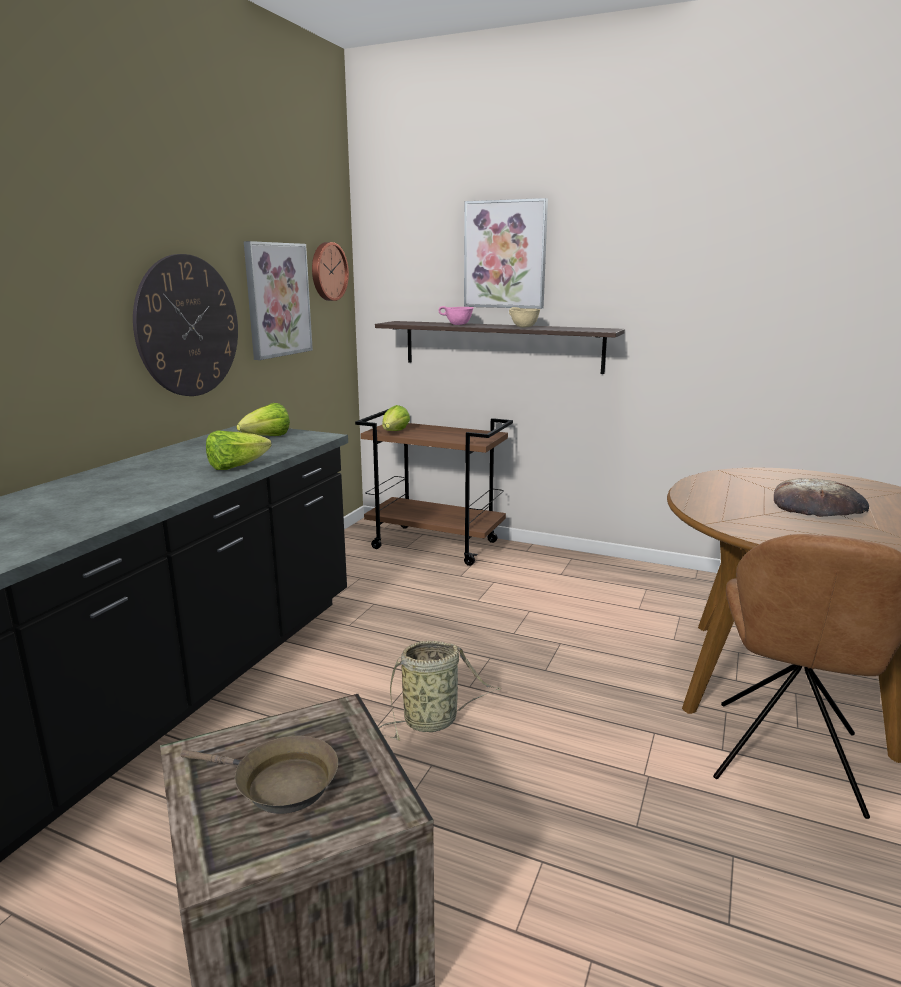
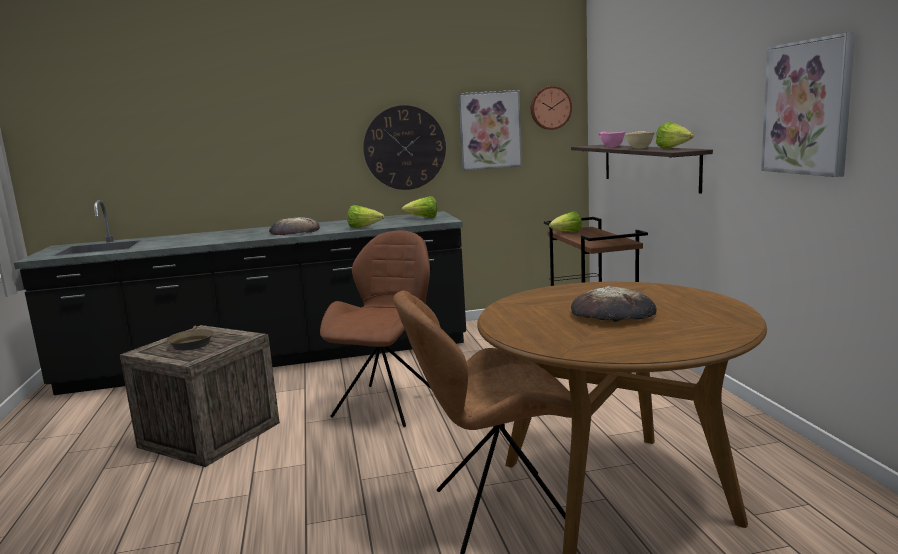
camera: 55 degrees right, 5 degrees down
basket [379,641,502,740] -> brown chair [320,230,431,427]
picture [464,198,548,309] -> picture moved to [761,32,855,177]
none -> bread [269,217,320,235]
none -> lettuce [656,122,694,149]

